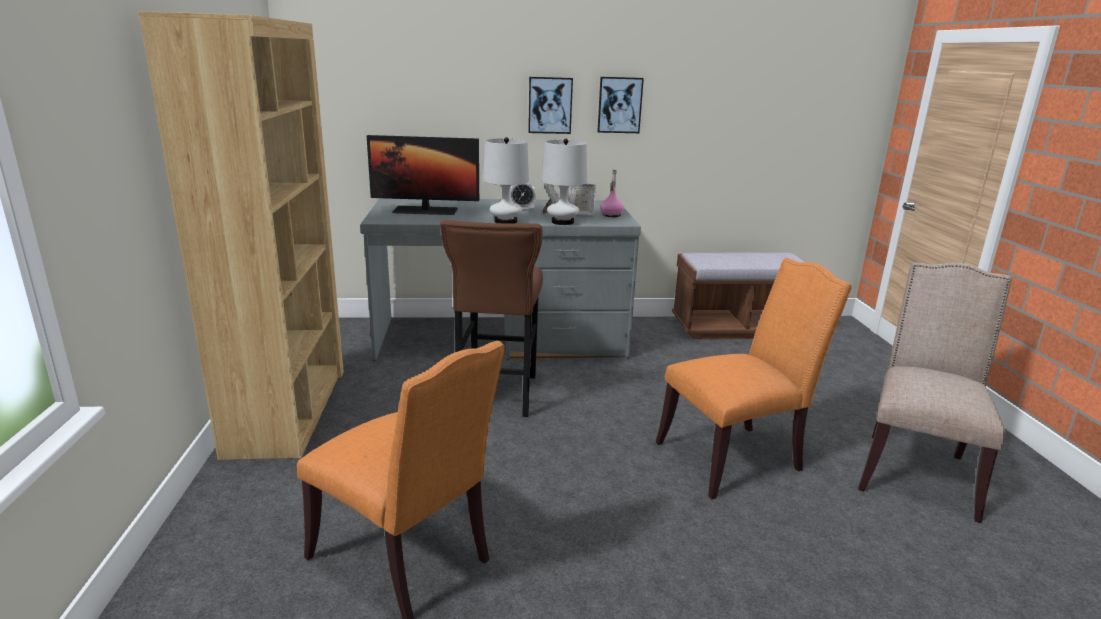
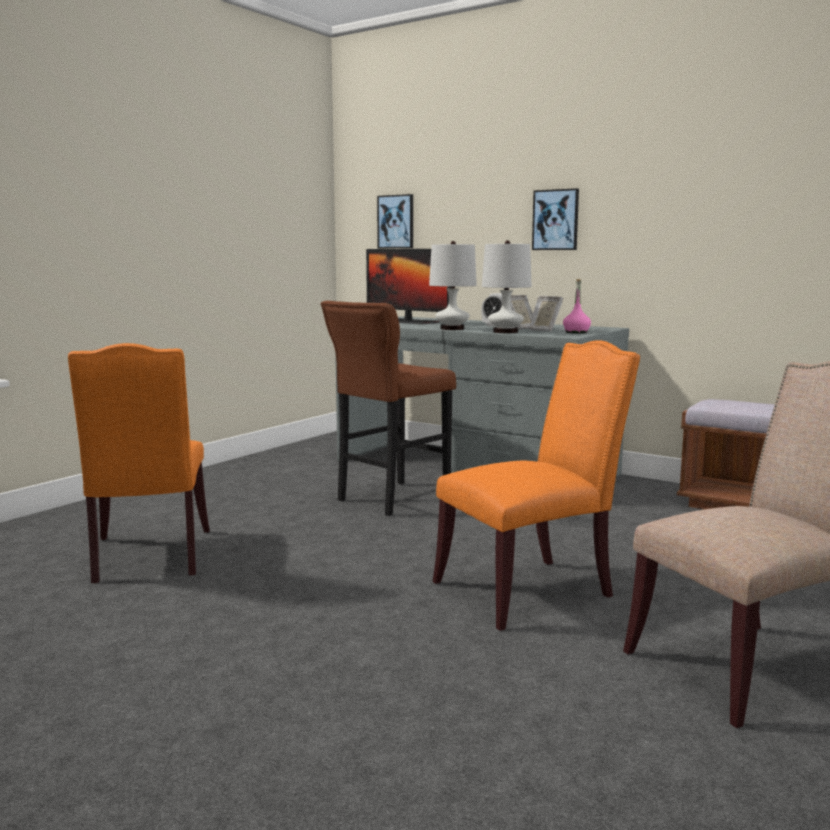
camera: 40 degrees right, 10 degrees down
brown bookcase [138,11,344,460] -> none
picture [597,77,644,133] -> picture moved to [377,194,413,248]
orange chair [656,258,852,500] -> orange chair turned 45 degrees counterclockwise [433,340,640,631]

